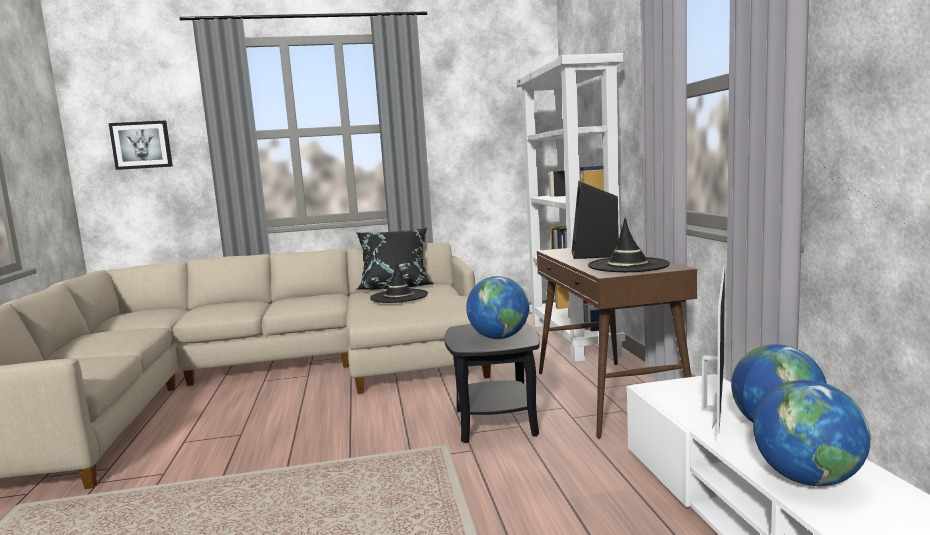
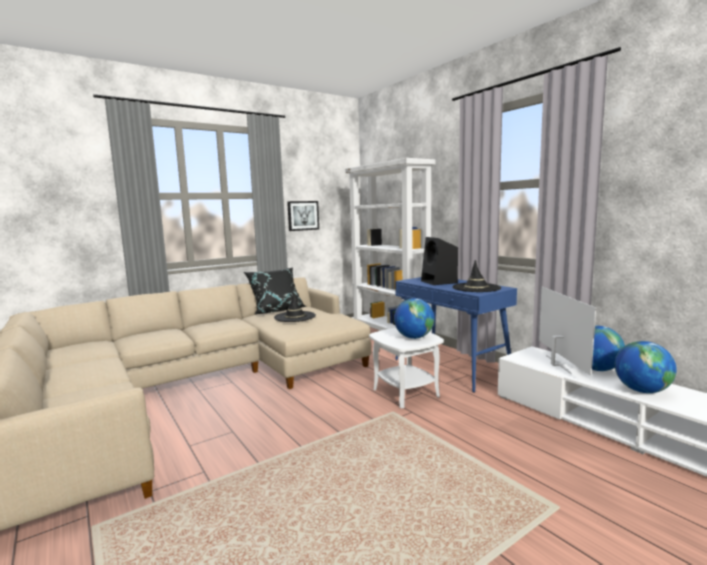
camera: 25 degrees left, 0 degrees up
picture [109,121,173,170] -> picture moved to [287,201,319,231]
black side table [444,323,540,443] -> white side table [369,328,444,409]
brown console table [537,248,697,439] -> blue console table [395,277,517,393]

